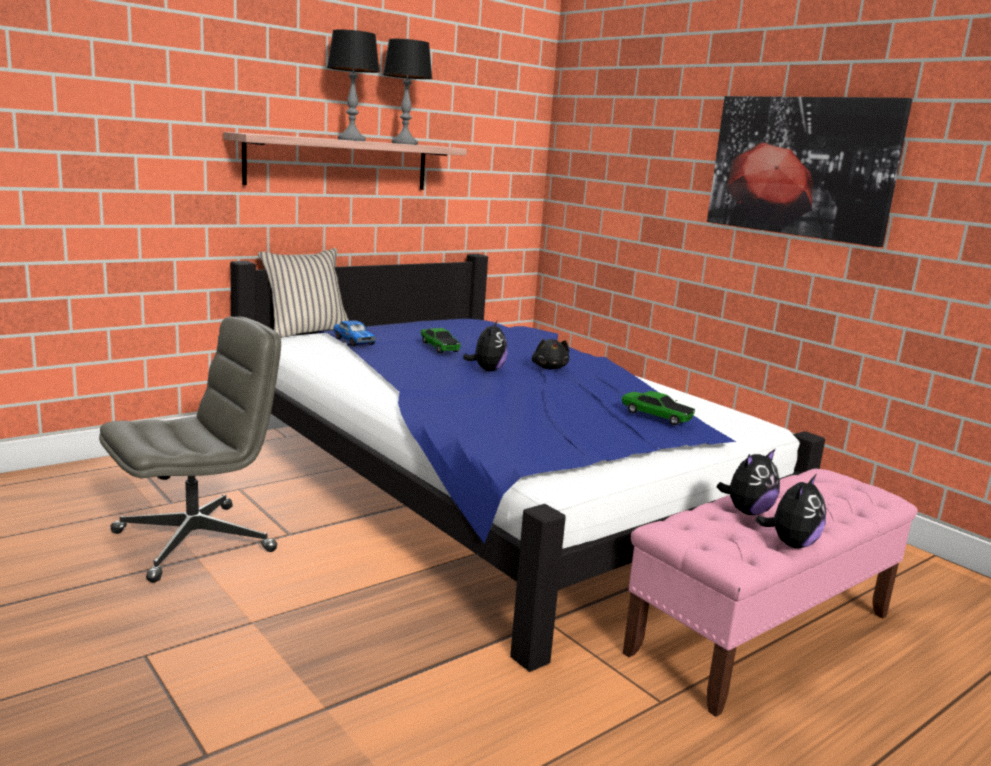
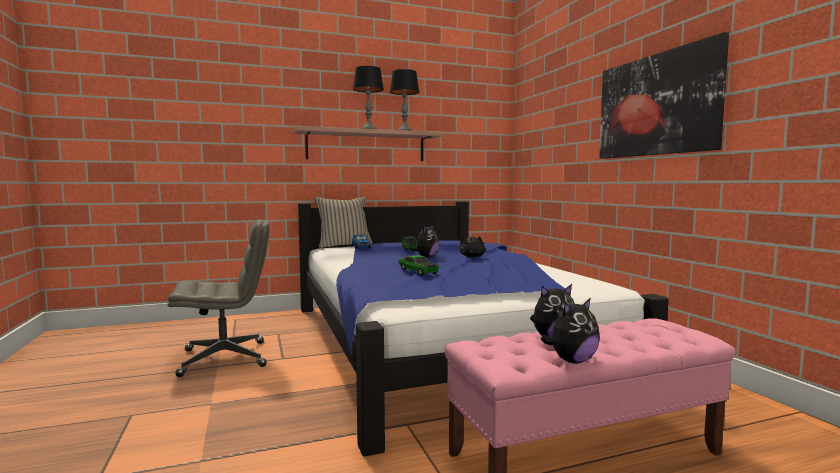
camera: 20 degrees right, 10 degrees down
toy car [622,391,695,425] -> toy car moved to [398,255,439,276]

